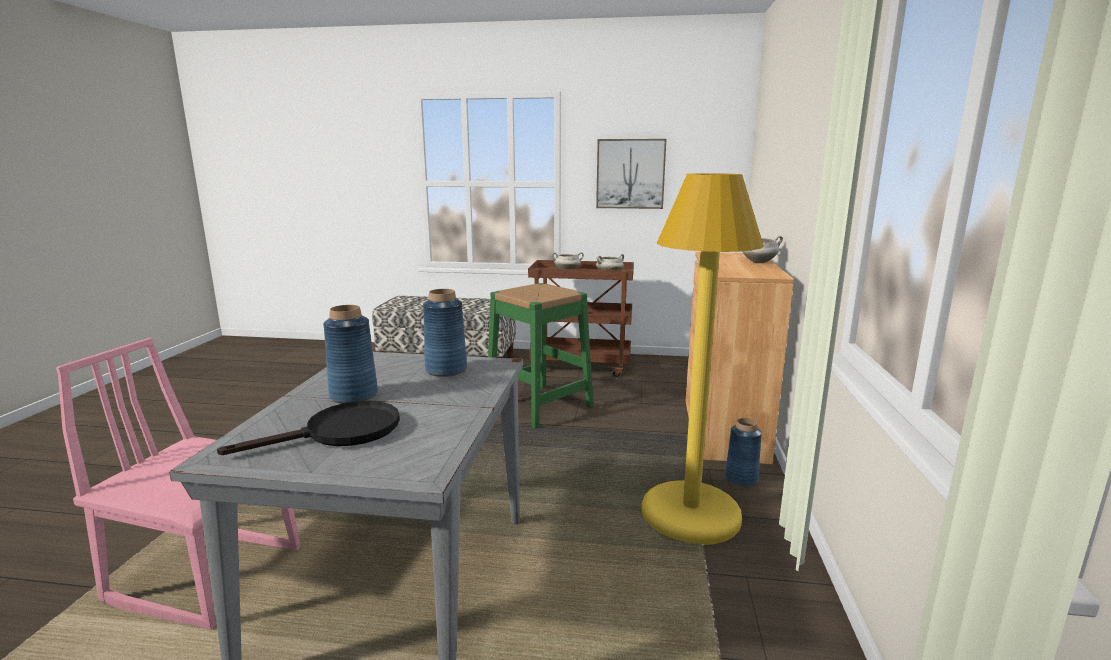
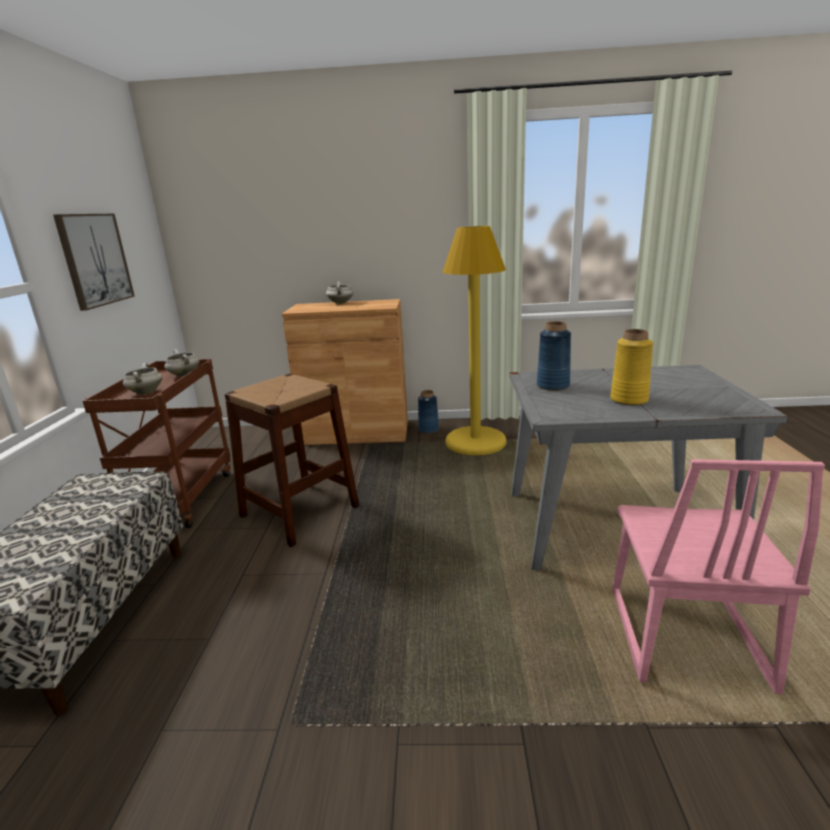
camera: 95 degrees left, 5 degrees up
black frying pan [217,401,400,455] -> none
blue vase [323,305,378,404] -> yellow vase [610,329,653,405]
green stool [488,283,594,429] -> brown stool [225,374,359,547]

